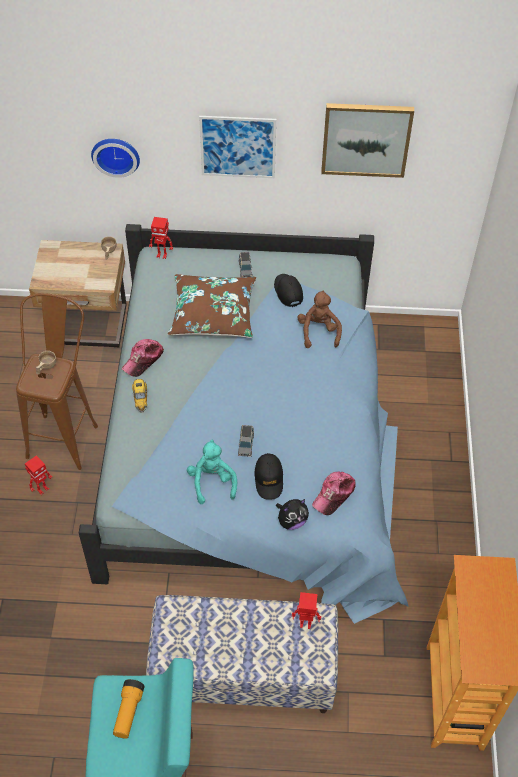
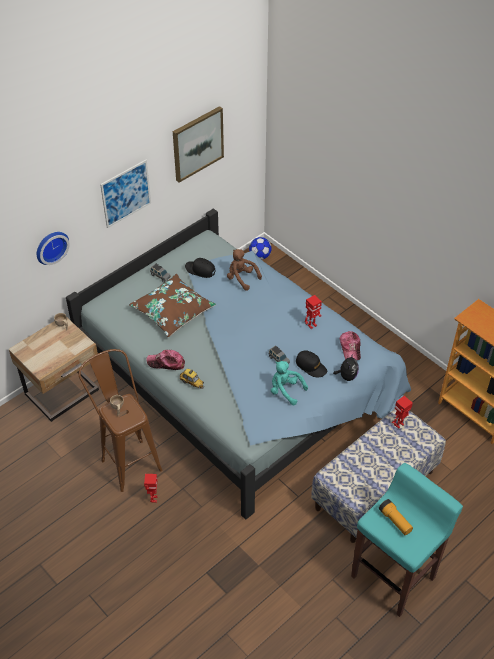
camera: 45 degrees left, 5 degrees down
cap [122,339,164,377] -> cap turned 105 degrees clockwise [146,350,185,370]
toy robot [149,217,173,259] -> toy robot moved to [305,295,322,329]
none -> football [249,237,272,260]

